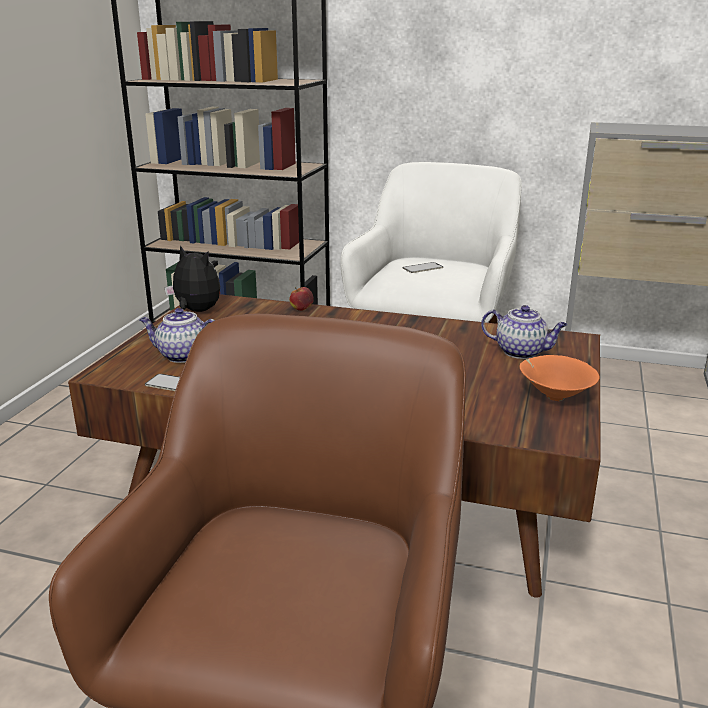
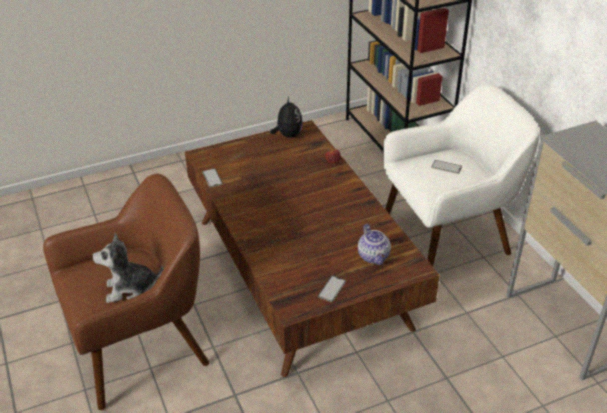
camera: 50 degrees right, 15 degrees up
teapot [139,308,215,363] -> none
orange bowl [519,355,600,401] -> phone [318,276,346,302]
none -> plush toy [92,233,164,303]

